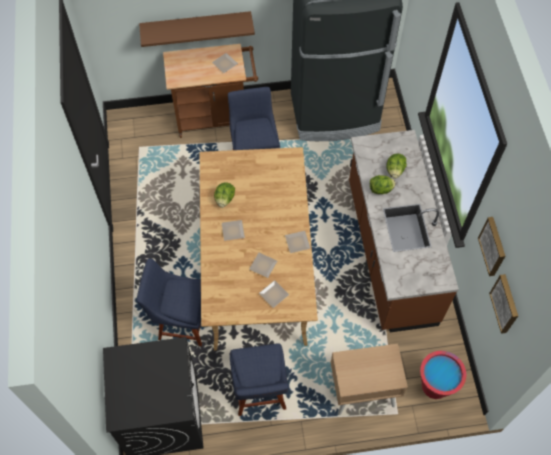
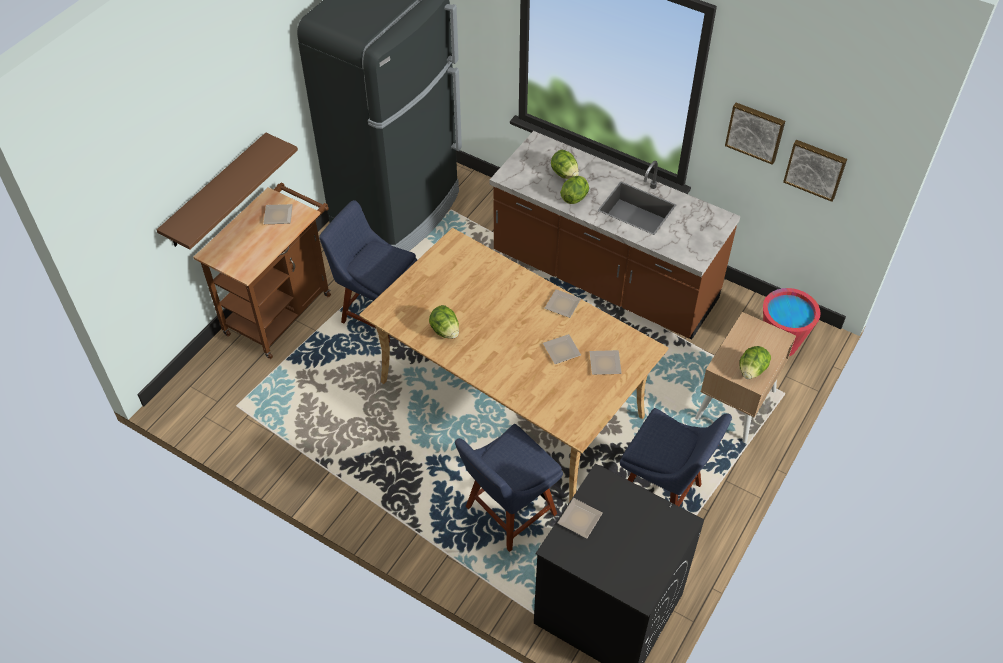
camera: 50 degrees left, 10 degrees down
plate [222,220,245,241] -> plate moved to [558,498,603,538]
none -> lettuce [739,346,771,379]

